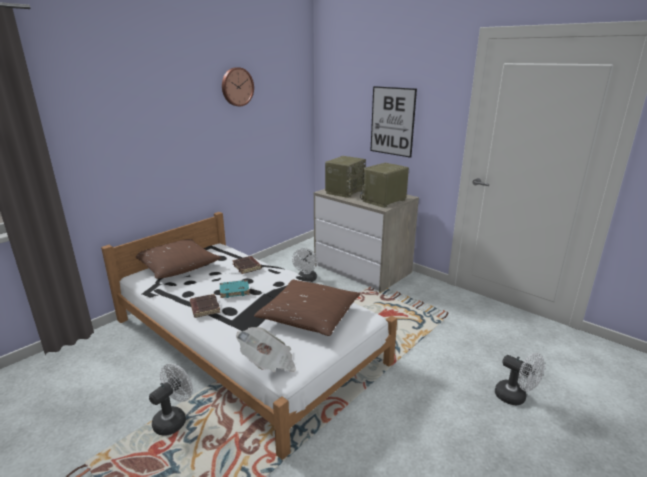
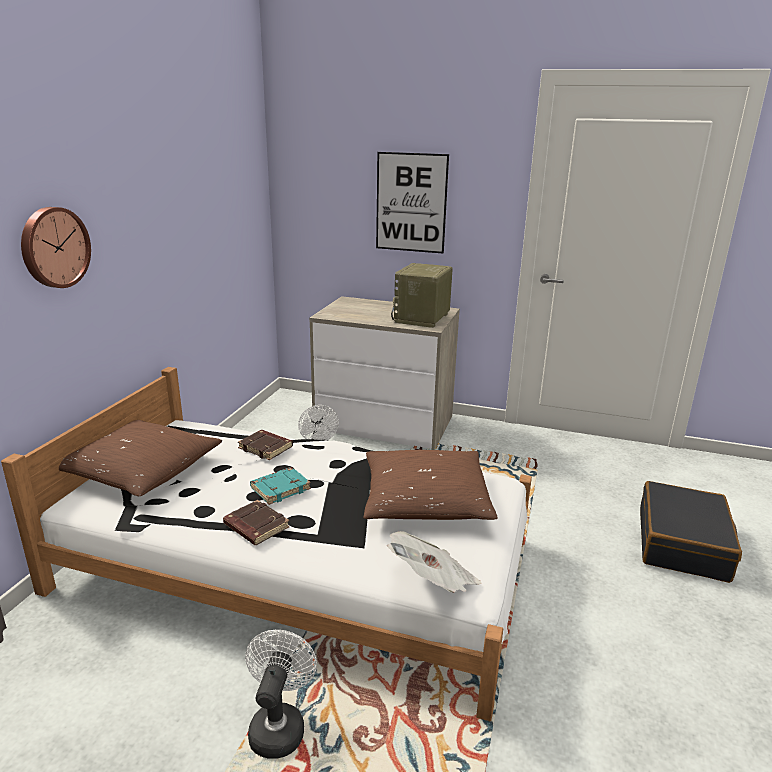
camera: 25 degrees left, 0 degrees up
wall clock [222,67,254,106] -> wall clock moved to [21,207,91,288]
radio [325,156,366,198] -> none
white fan [495,353,545,405] -> black suitcase [640,481,742,583]

